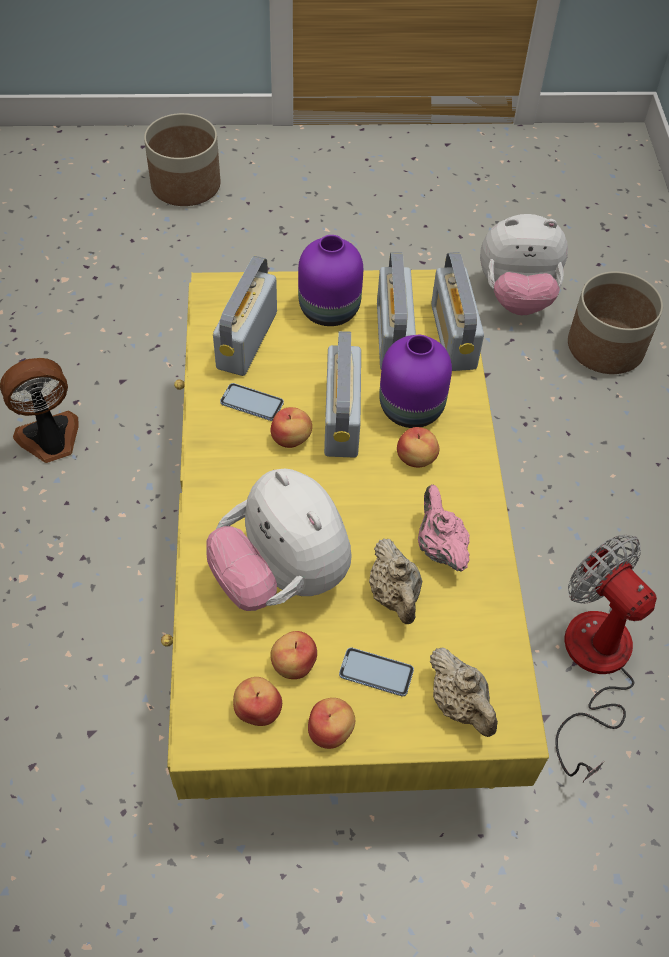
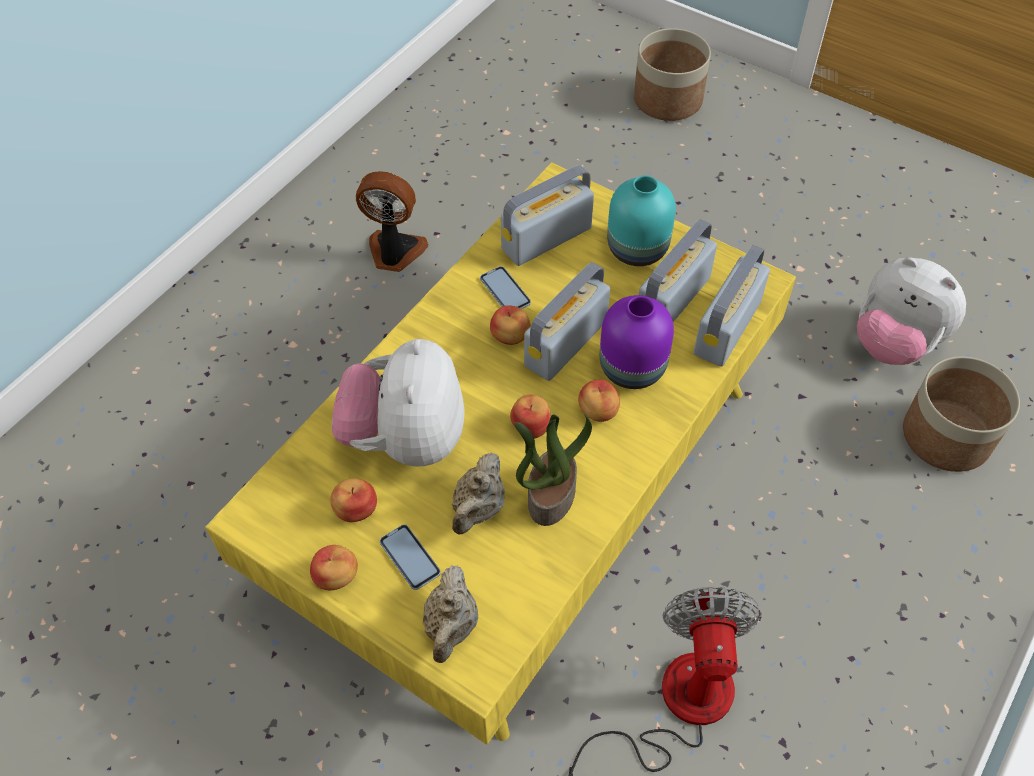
camera: 40 degrees right, 0 degrees up
apple [233,677,282,726] -> apple moved to [510,395,551,439]
purple vase [298,235,363,326] -> turquoise vase [607,175,676,266]
pink teapot [418,484,470,572] -> potted plant [515,413,592,526]

